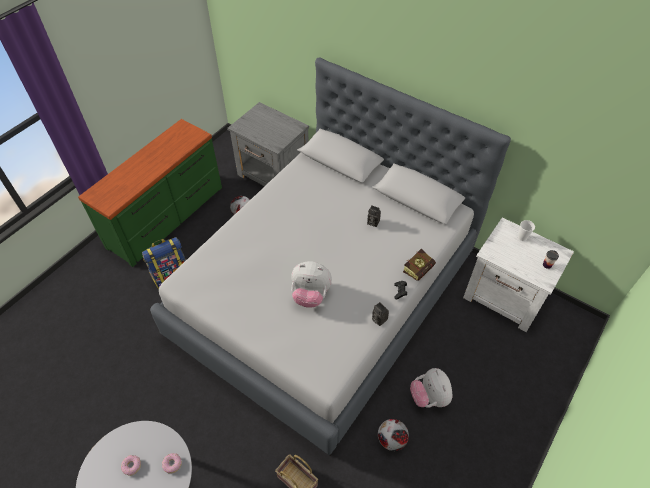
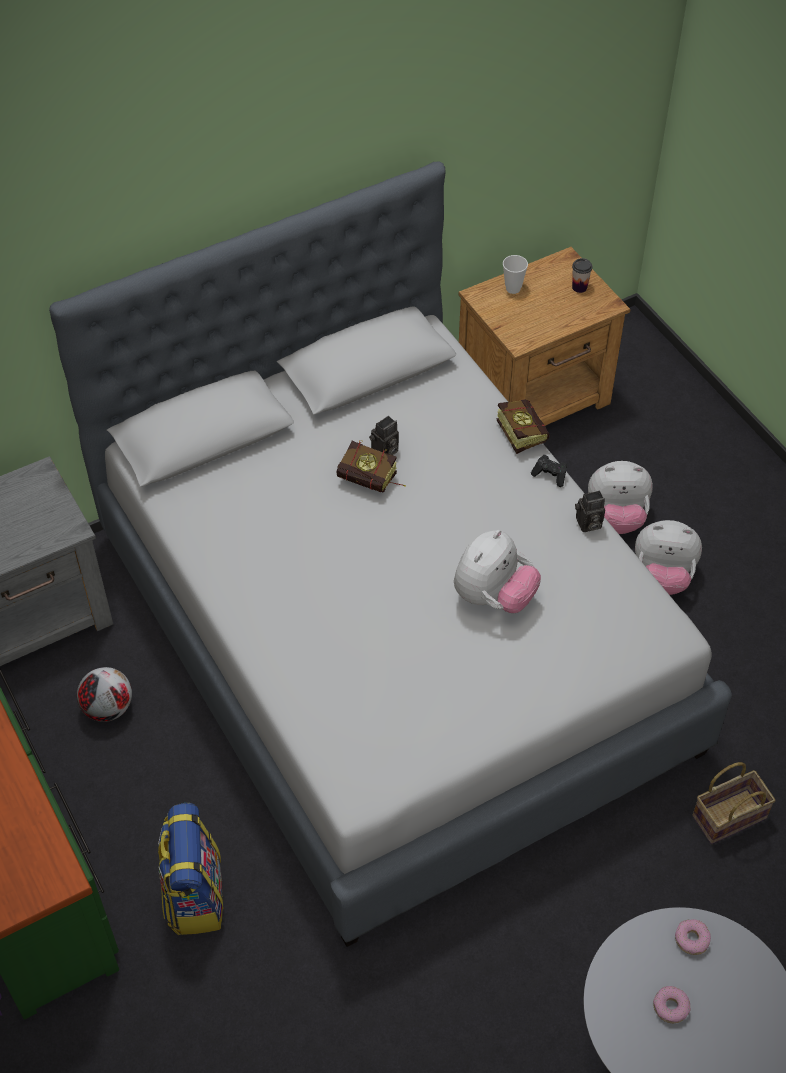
camera: 65 degrees left, 0 degrees up
football [378,419,409,451] -> none
white nightstand [463,217,574,332] -> brown nightstand [458,247,630,426]
none -> book [336,440,406,493]
none -> plush toy [588,461,653,534]

